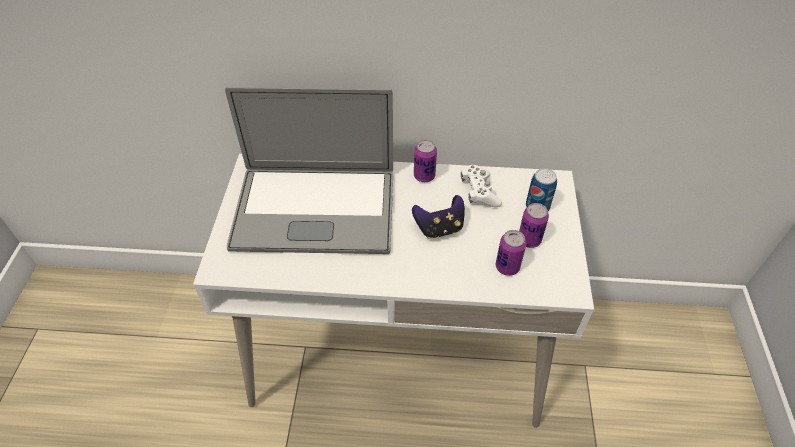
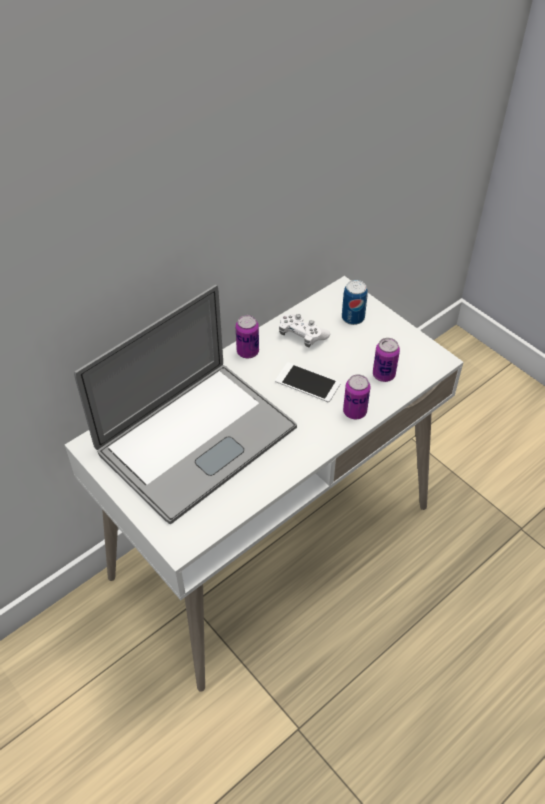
camera: 45 degrees left, 0 degrees up
game controller [412,195,465,239] -> phone [275,362,341,402]
can [519,203,549,248] -> can moved to [343,374,371,419]

